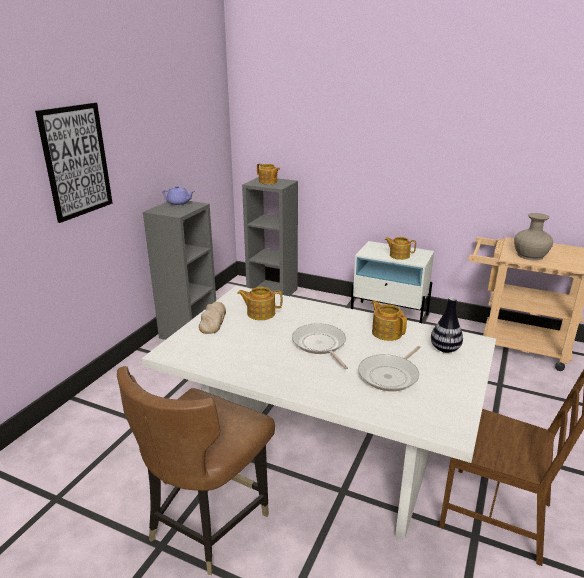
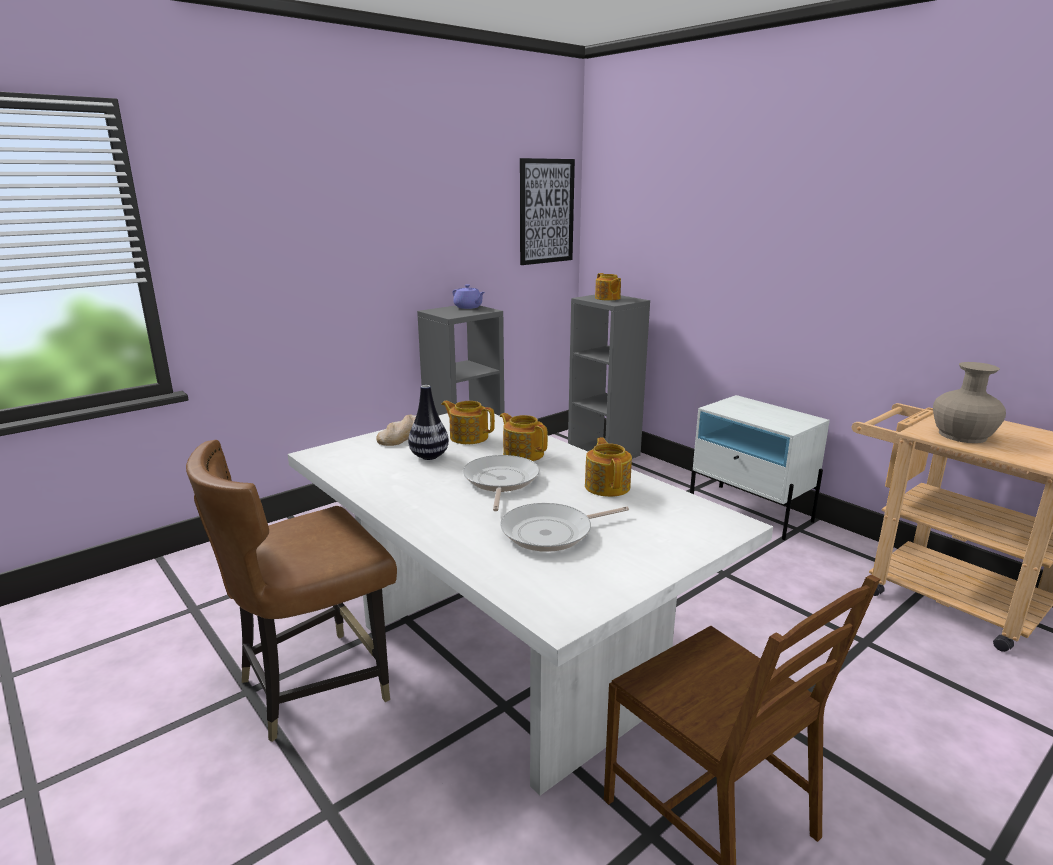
camera: 25 degrees right, 5 degrees down
picture [35,102,113,223] -> picture moved to [520,158,575,265]
teapot [385,237,416,260] -> teapot moved to [500,413,548,461]
vase [431,297,463,353] -> vase moved to [408,385,449,460]

